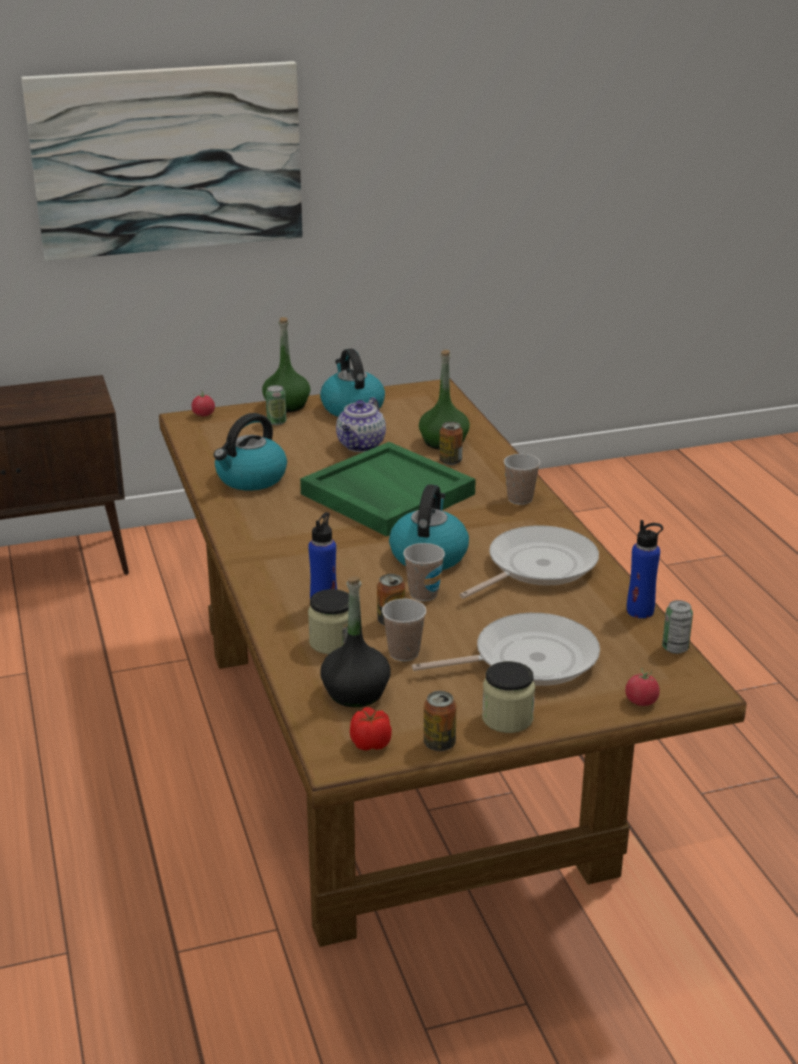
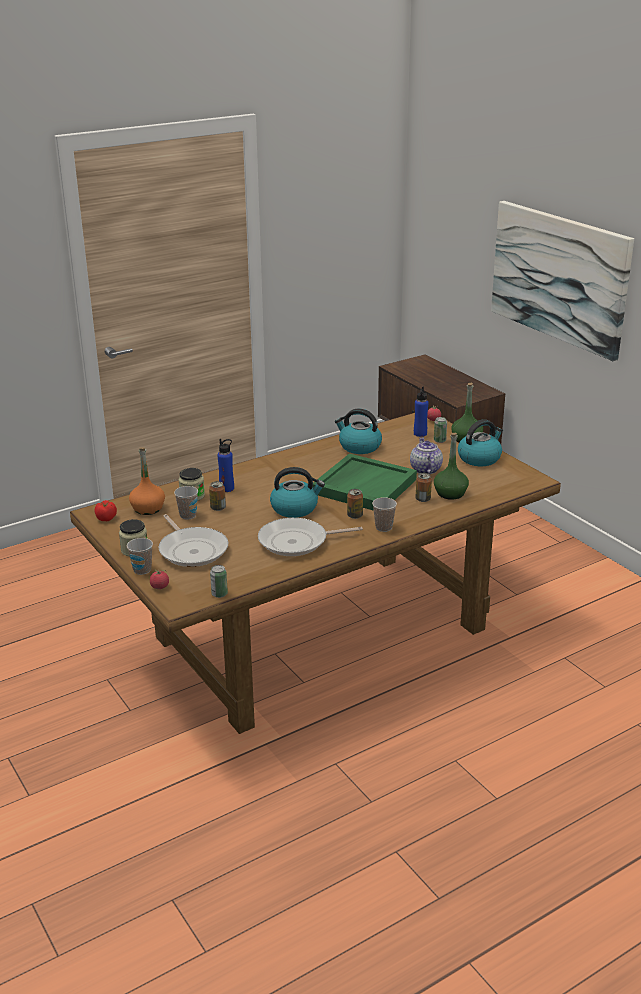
camera: 75 degrees right, 0 degrees up
black bottle [320,576,390,707] -> orange bottle [129,447,165,515]
teapot [336,397,386,452] -> teapot turned 75 degrees clockwise [410,438,443,474]
cup [403,543,445,601] -> cup moved to [127,538,153,575]
can [424,691,456,751] -> can moved to [347,489,363,519]
frying pan [459,525,599,598] -> frying pan turned 135 degrees clockwise [258,518,363,556]
blue bottle [627,520,663,618] -> blue bottle moved to [414,387,428,437]

